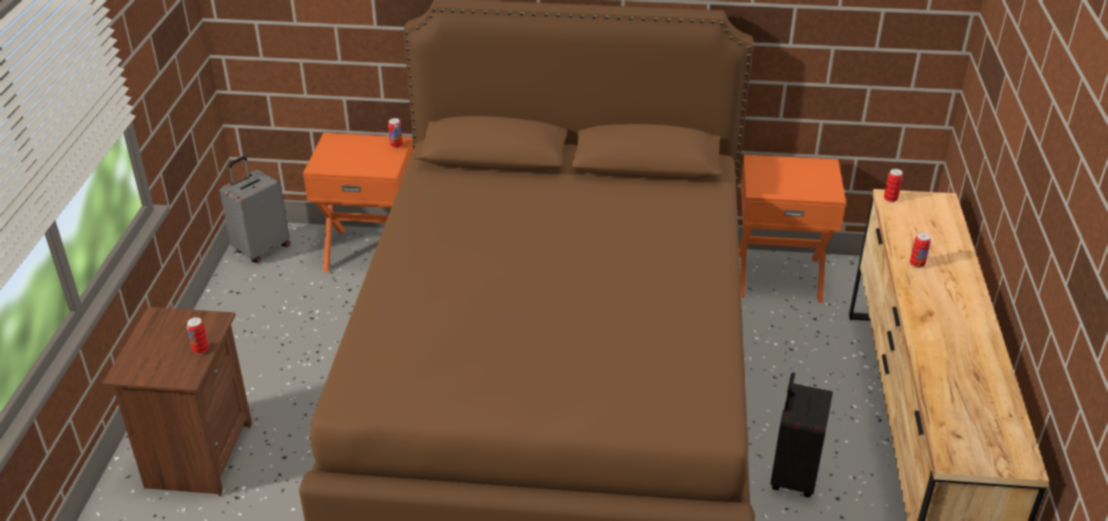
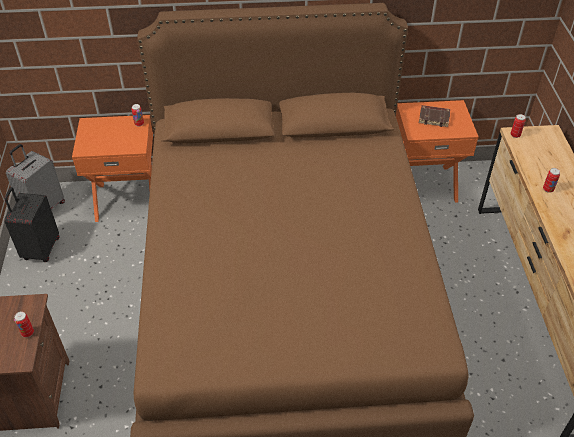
camera: 10 degrees left, 10 degrees up
black suitcase [770,373,833,498] -> black suitcase moved to [4,187,59,262]
none -> brown book [419,105,450,127]

